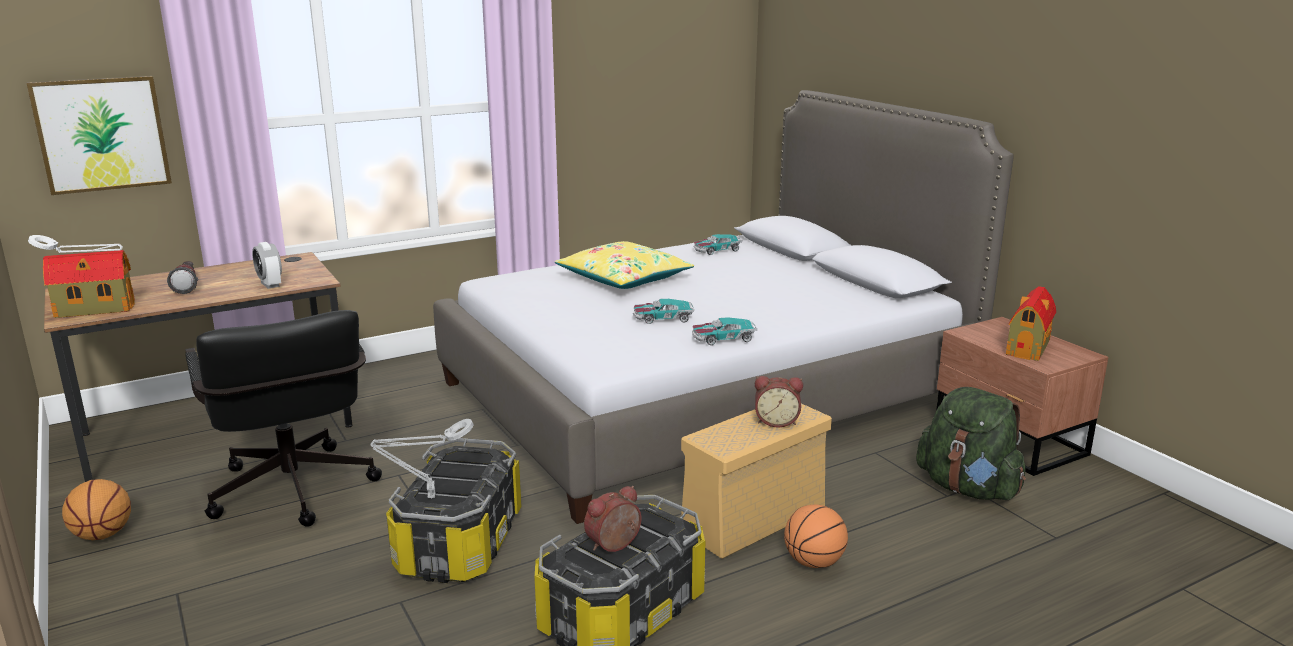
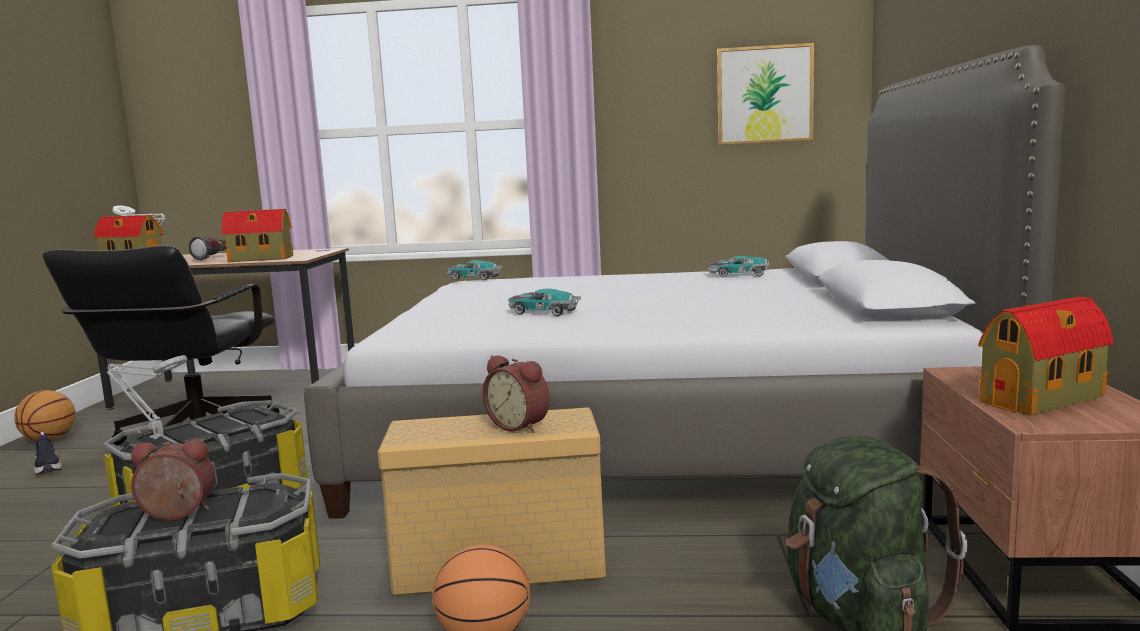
camera: 35 degrees right, 10 degrees down
picture [27,76,172,195] -> picture moved to [717,43,814,145]
alarm clock [252,242,282,289] -> toy house [222,209,293,262]
yellow pillow [555,241,694,289] -> none
toy car [692,317,757,345] -> toy car moved to [447,260,502,280]
none -> shoe [34,432,62,475]

